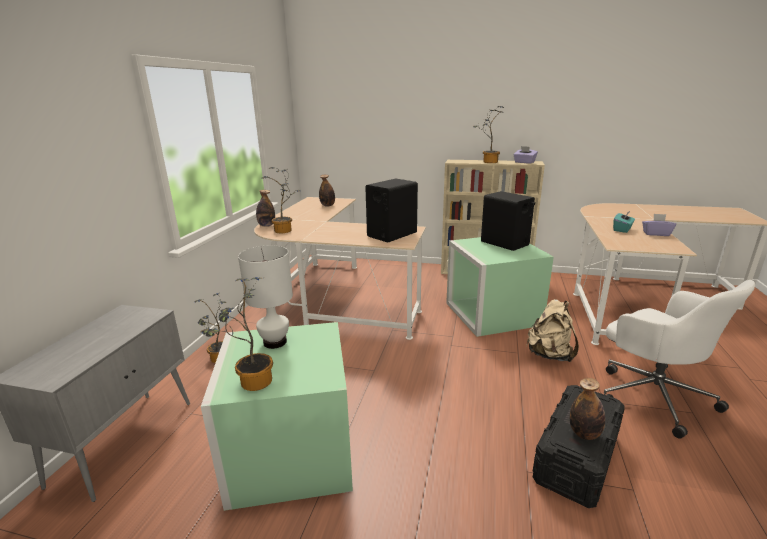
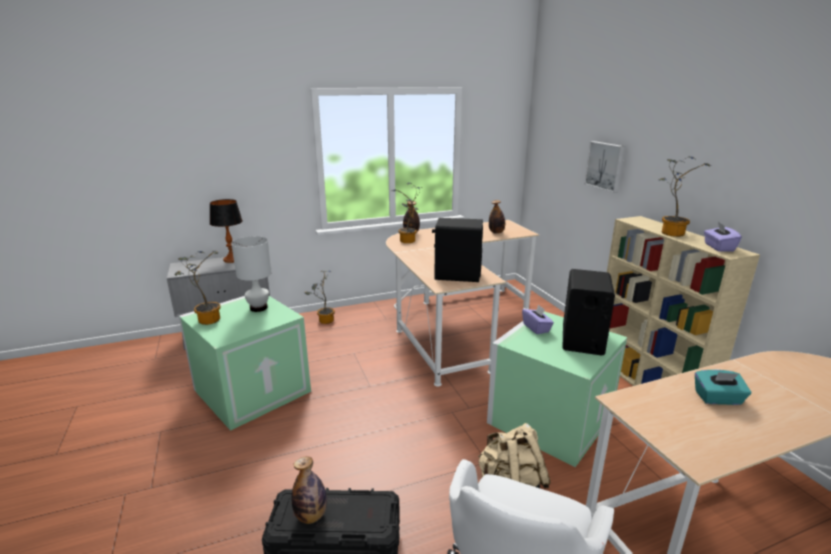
camera: 55 degrees right, 0 degrees up
purple tissue box [642,214,676,236] -> purple tissue box moved to [522,304,554,334]
none -> table lamp [210,199,243,263]
none -> picture [584,141,625,193]

